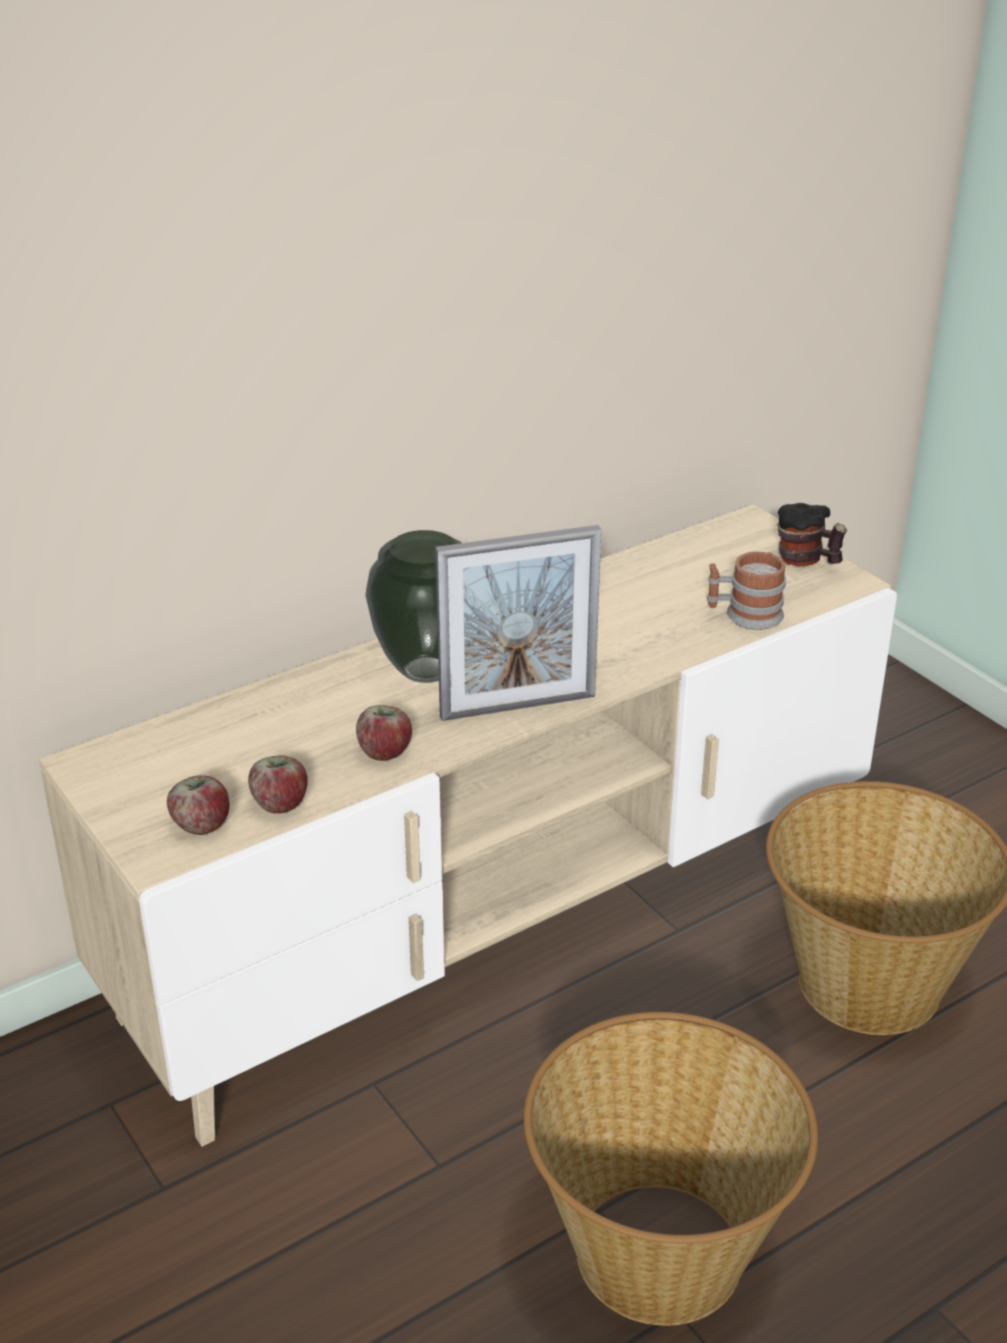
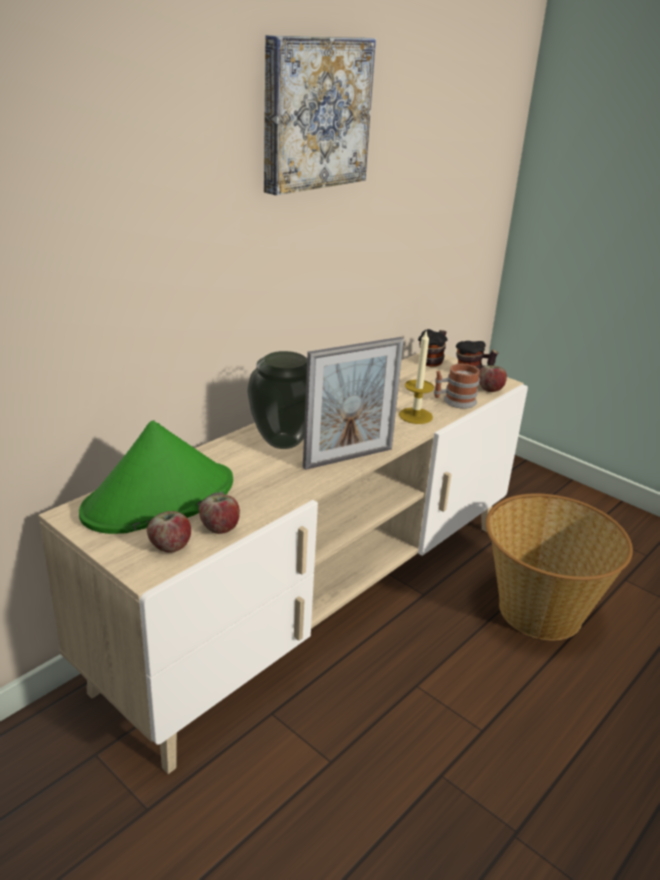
camera: 15 degrees left, 5 degrees down
apple [356,705,412,761] -> apple moved to [479,365,507,392]
basket [524,1012,818,1326] -> none
none -> green hat [79,420,233,534]
none -> picture [264,35,376,195]
none -> candle [399,330,434,424]
none -> mug [418,329,448,367]

